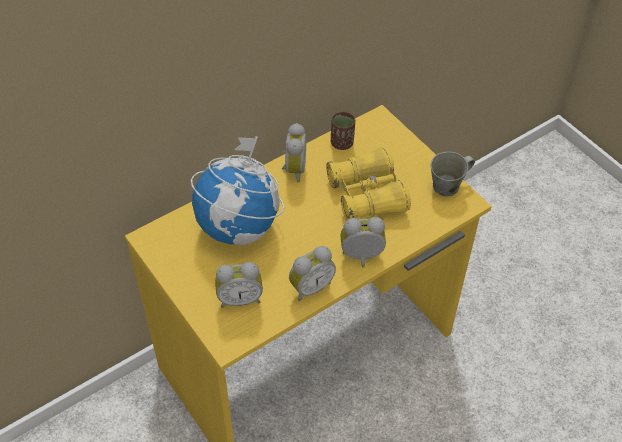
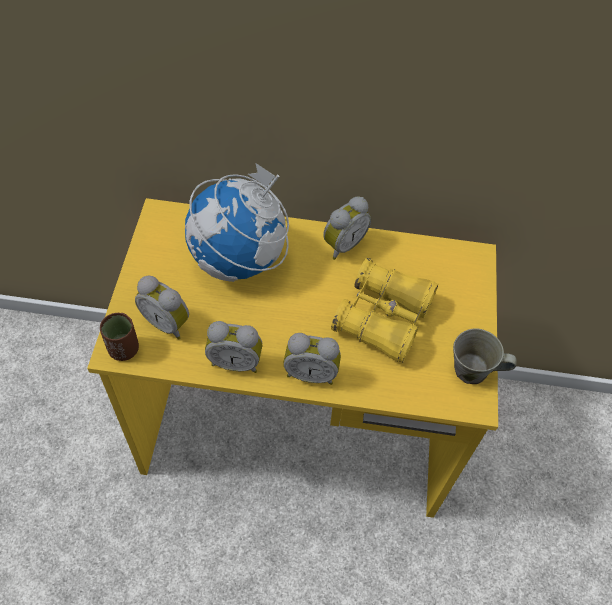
camera: 40 degrees right, 5 degrees up
brown cup [331,112,355,150] -> brown cup moved to [100,313,139,361]
alarm clock [340,217,386,268] -> alarm clock turned 150 degrees clockwise [283,333,341,385]

